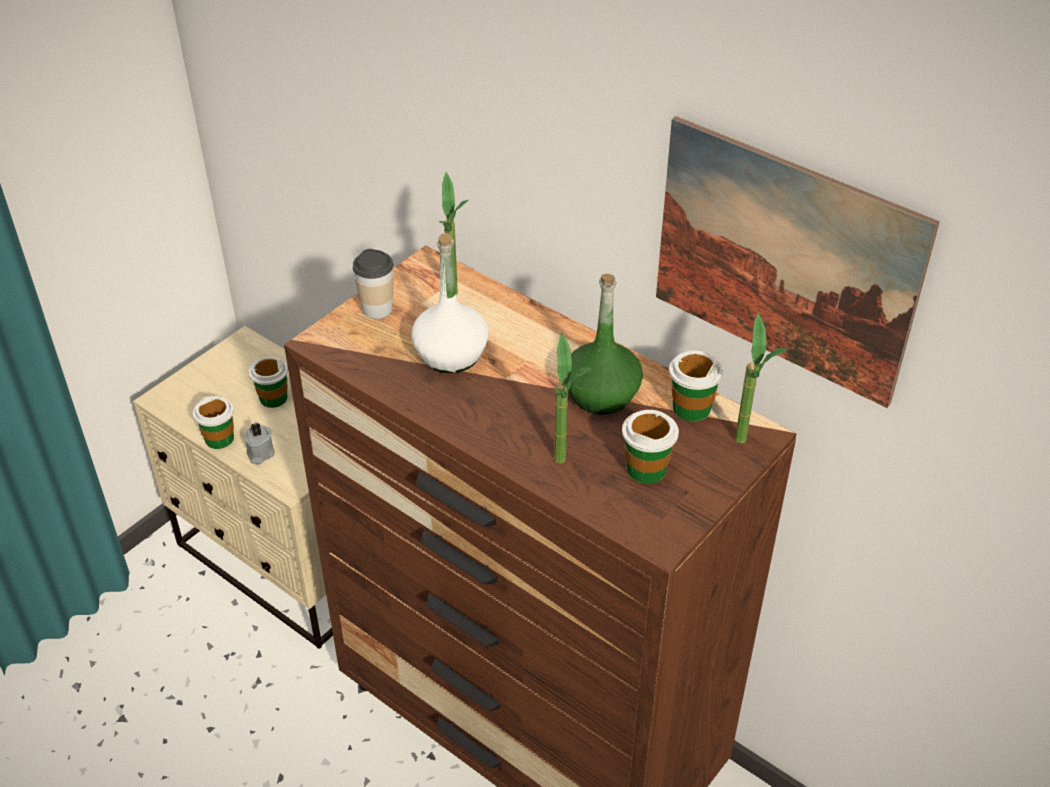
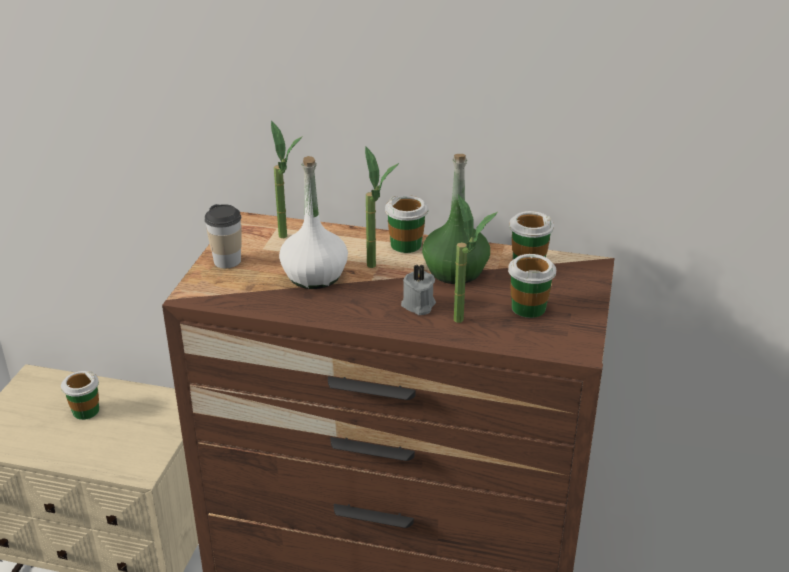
camera: 25 degrees left, 10 degrees down
cup [193,396,234,449] -> cup moved to [385,195,428,253]
grey candle [245,423,275,464] -> grey candle moved to [401,264,436,315]
picture [656,116,940,408] -> none
potted plant [735,313,788,444] -> potted plant moved to [365,146,399,268]

